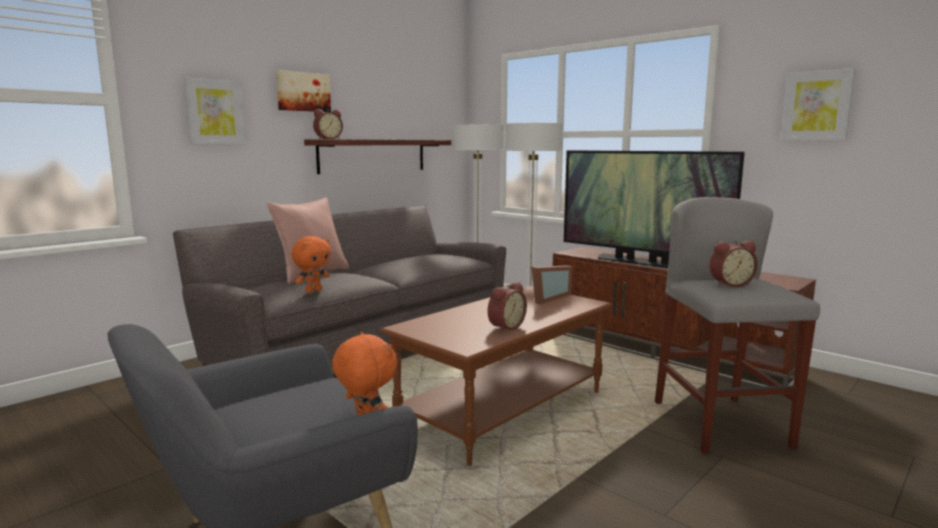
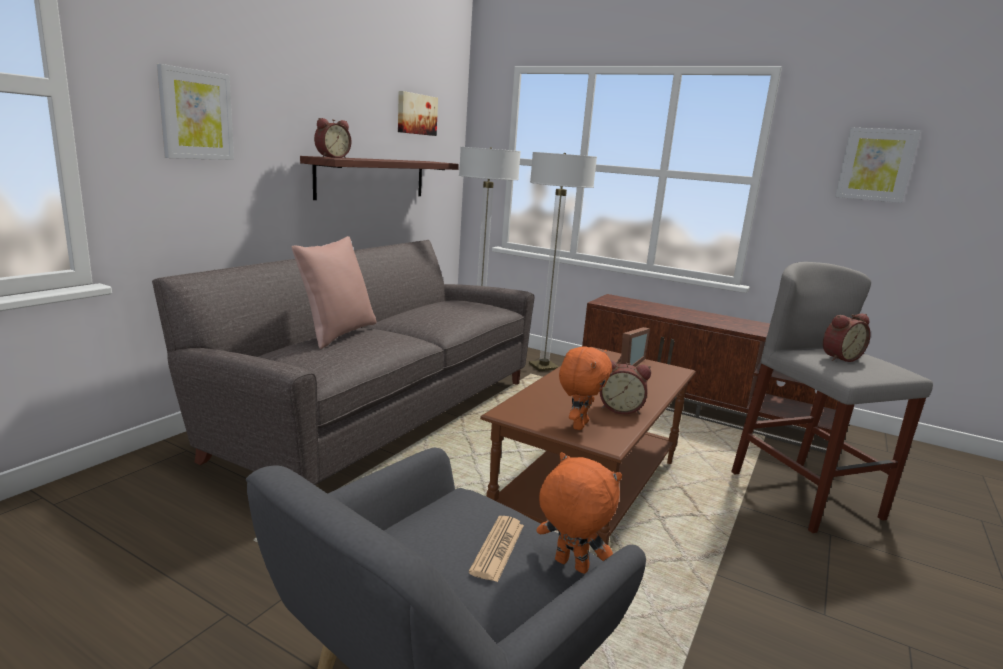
camera: 15 degrees left, 5 degrees up
picture [276,70,331,112] -> picture moved to [398,91,438,136]
orange plush toy [291,236,331,293] -> orange plush toy moved to [559,346,612,430]
alarm clock [488,282,527,332] -> alarm clock turned 75 degrees clockwise [600,360,651,414]
television [564,150,745,268] -> none
none -> newspaper [469,516,524,582]

